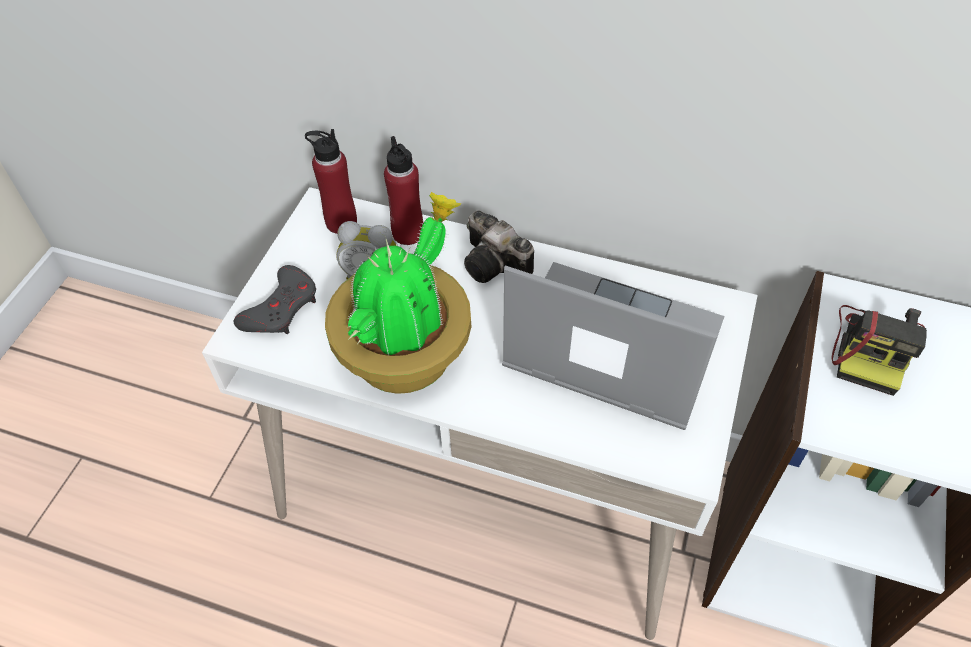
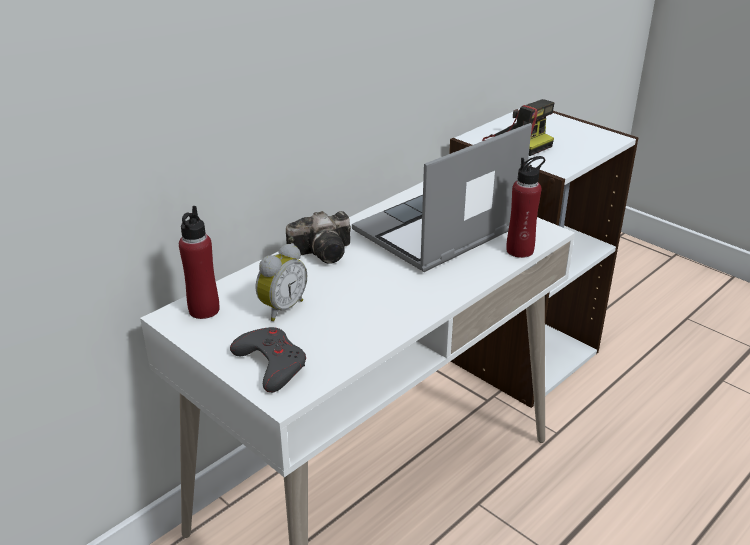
camera: 65 degrees left, 20 degrees down
potted plant [325,192,471,394] -> none
red bottle [384,136,423,245] -> red bottle moved to [506,156,545,258]

